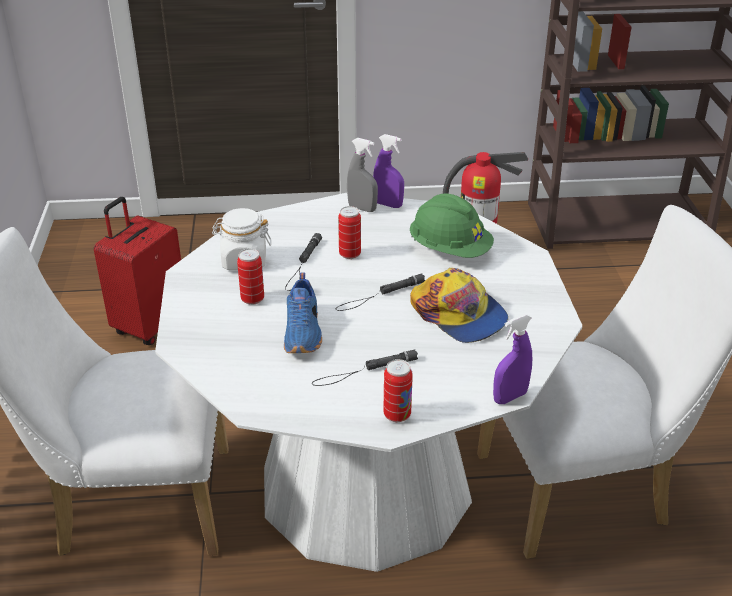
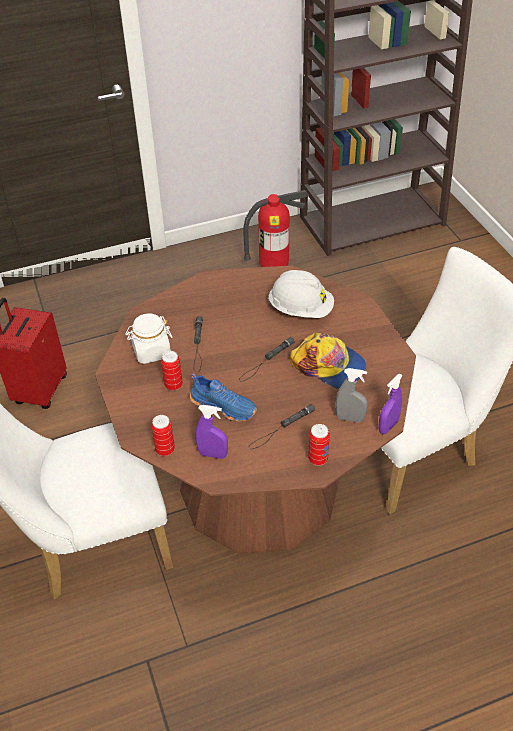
camera: 15 degrees left, 10 degrees up
white dining table [155,193,583,572] -> brown dining table [95,265,416,554]
blue shoe [284,272,322,353] -> blue shoe turned 45 degrees counterclockwise [190,373,257,422]
can [338,206,361,259] -> can moved to [151,415,175,456]
grey spray bottle [347,138,378,212] -> grey spray bottle moved to [335,368,368,423]
purple spray bottle [373,134,404,208] -> purple spray bottle moved to [195,405,228,459]
green hard hat [410,193,494,258] -> white hard hat [268,270,334,318]

